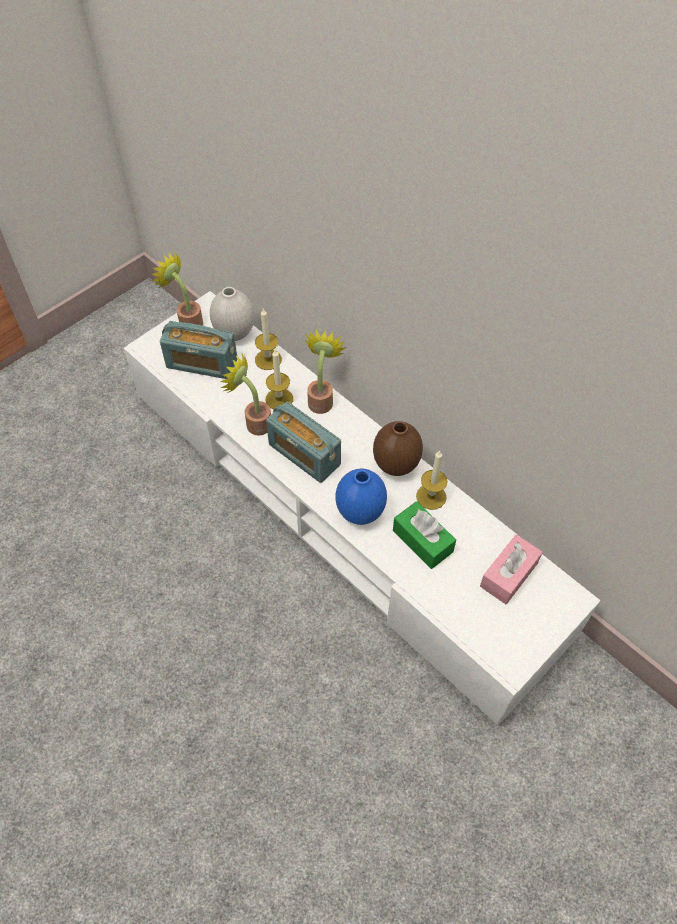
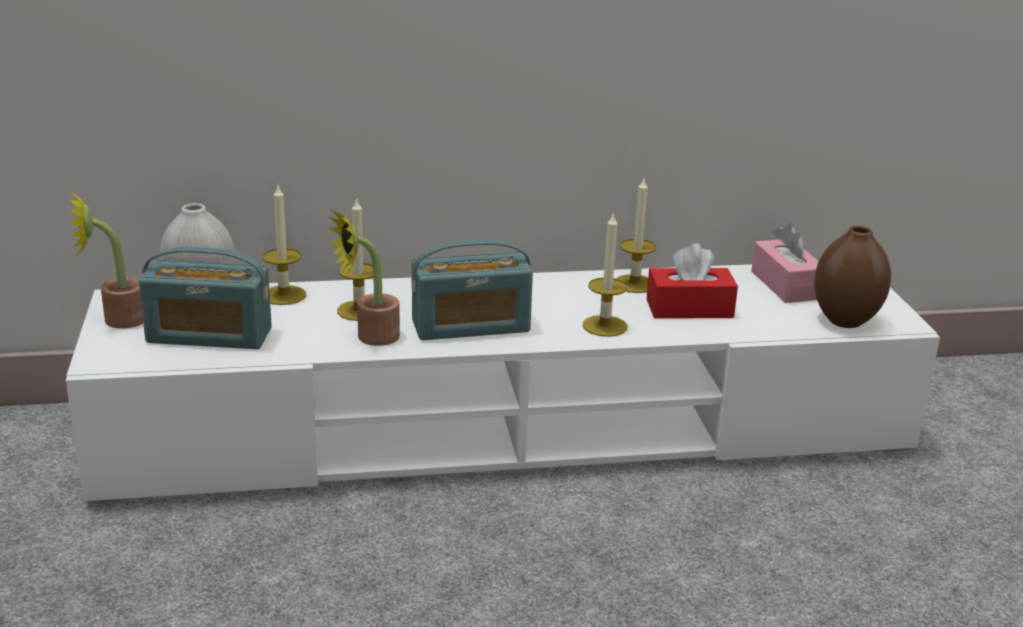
camera: 55 degrees left, 30 degrees down
radio [160,321,237,379] -> radio turned 45 degrees clockwise [139,247,272,349]
potted plant [304,329,346,414] -> none
blue vase [336,469,387,525] -> candle [582,214,628,337]
brown vase [373,421,423,476] -> brown vase moved to [814,226,891,328]
green tissue box [393,501,456,569] -> red tissue box [647,244,738,318]

